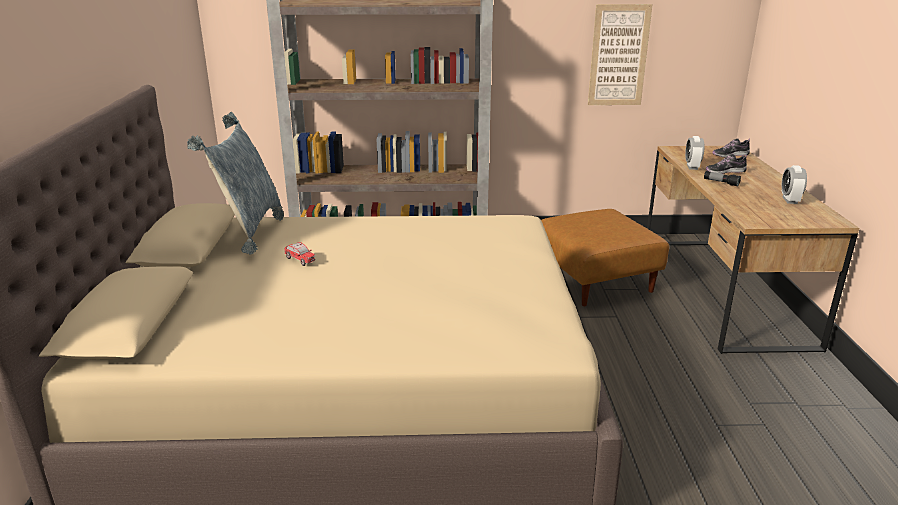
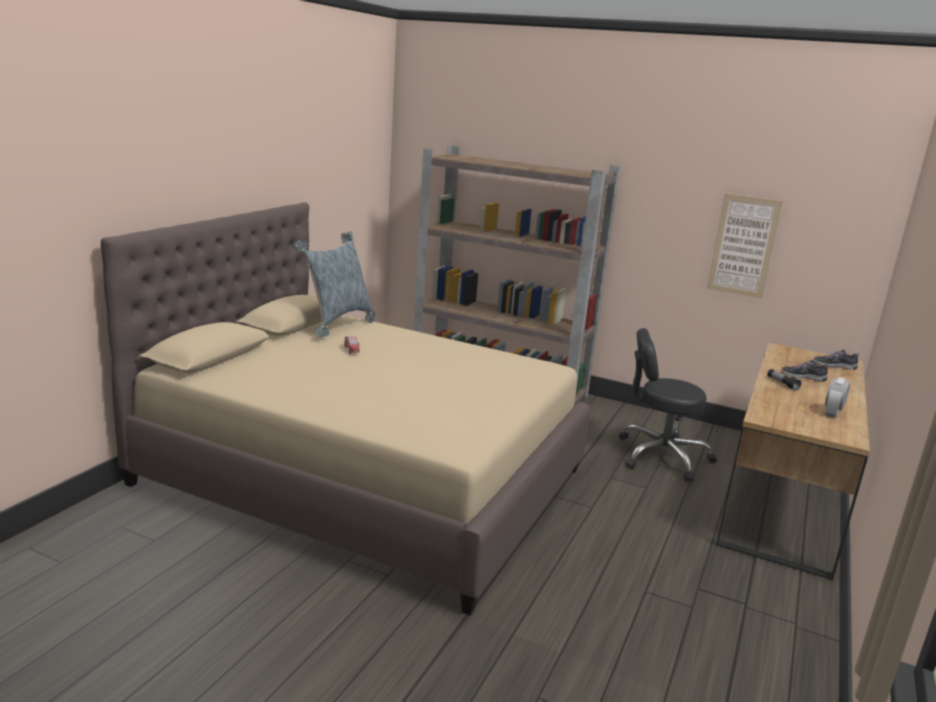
camera: 25 degrees right, 5 degrees down
brown ottoman [541,209,669,306] -> black office chair [619,328,717,482]
alarm clock [685,136,705,170] -> none

